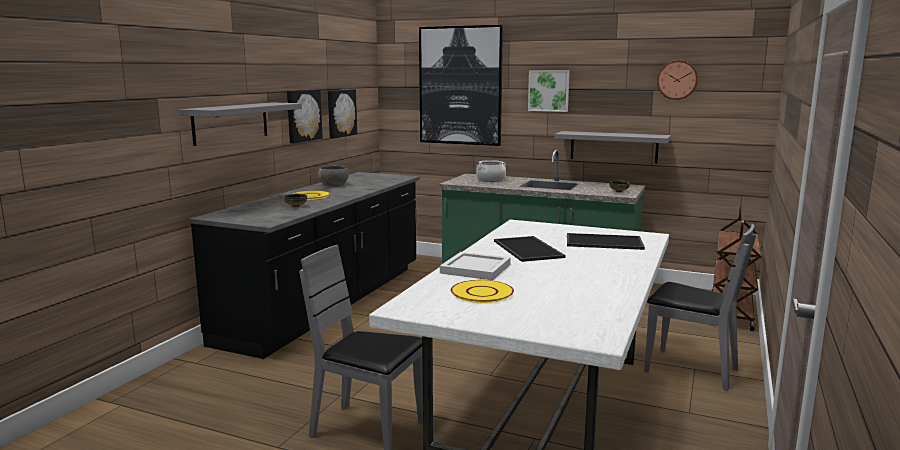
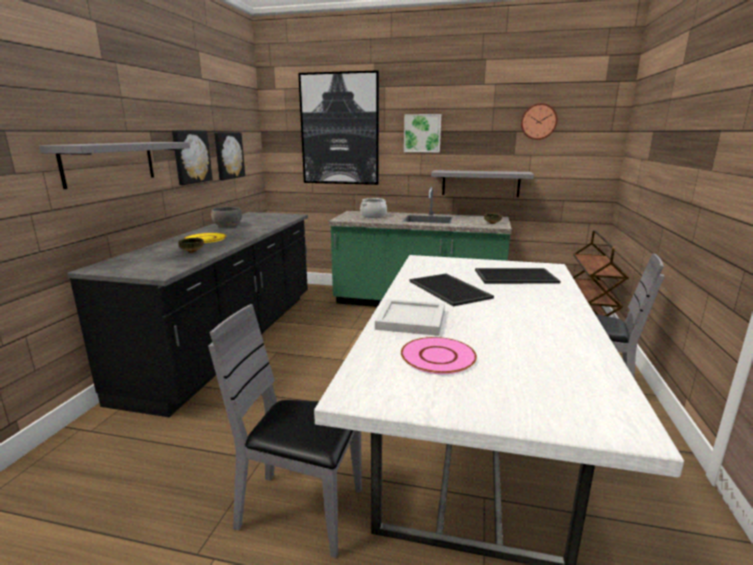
camera: 10 degrees left, 5 degrees up
yellow plate [451,280,514,303] -> pink plate [401,337,477,374]

